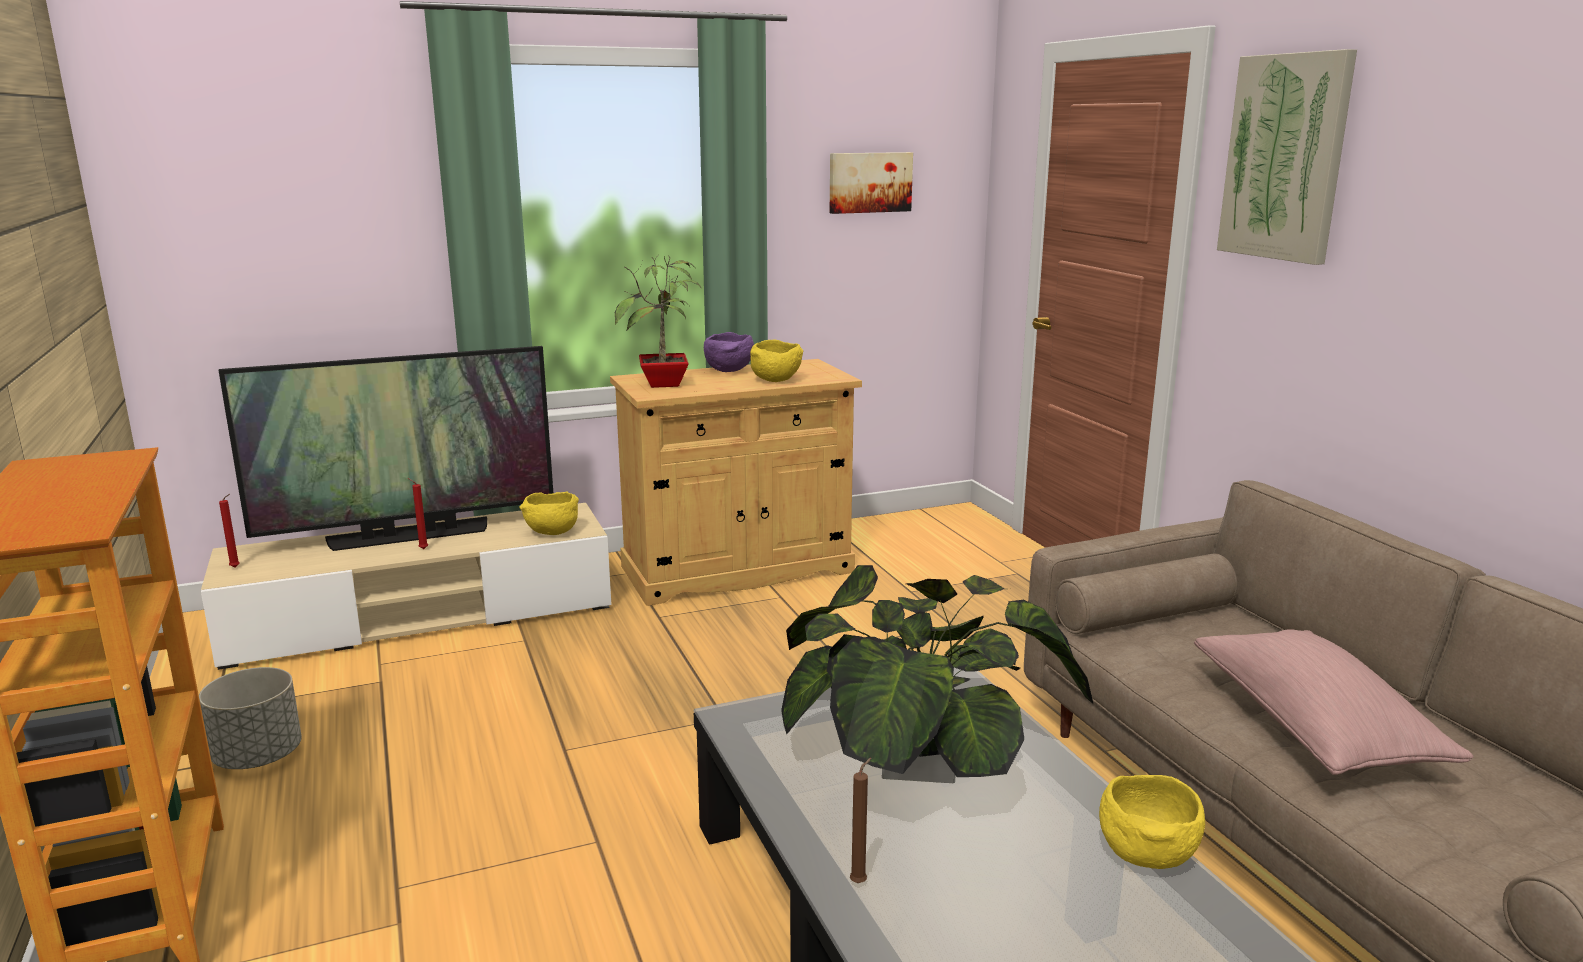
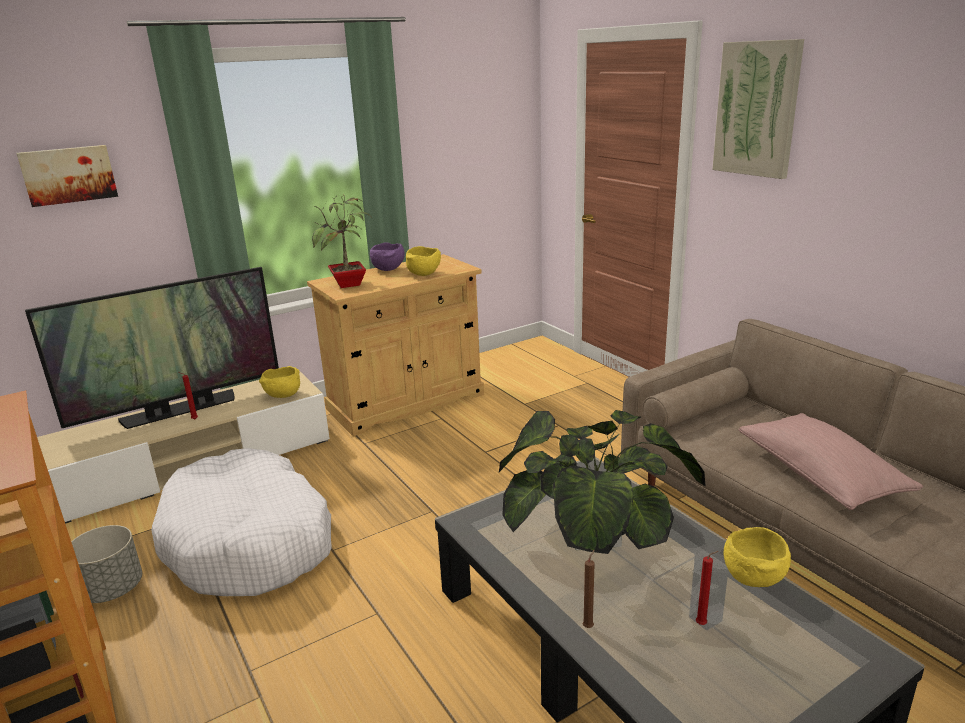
camera: 10 degrees left, 5 degrees up
red candle [219,494,240,568] -> red candle moved to [696,551,718,625]
picture [830,152,913,214] -> picture moved to [17,145,118,207]
none -> white dog bed [151,448,332,596]

